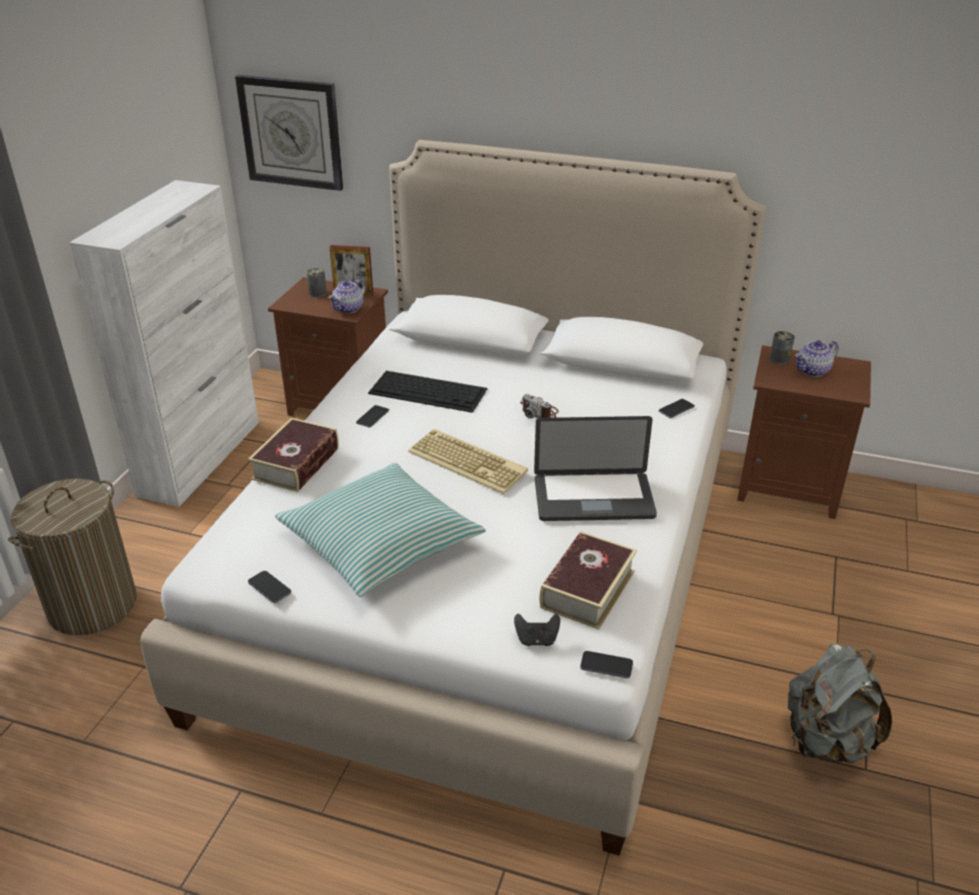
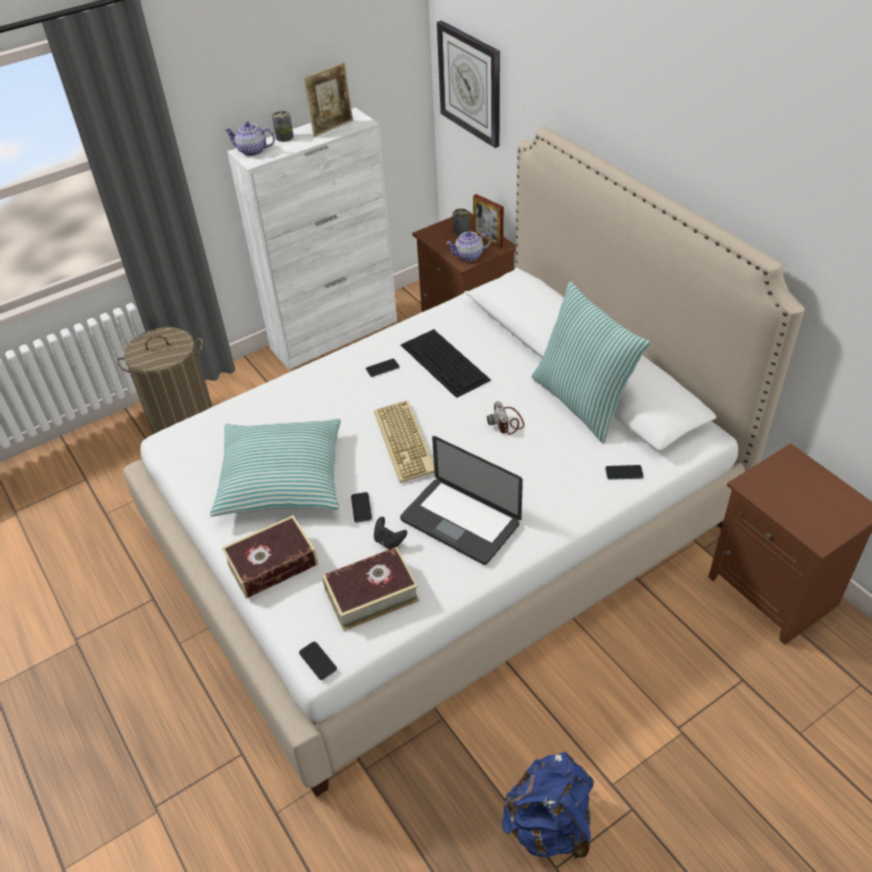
camera: 40 degrees right, 10 degrees up
book [248,418,339,492] -> book moved to [222,515,318,599]
phone [248,571,291,603] -> phone moved to [351,492,372,523]
black game controller [514,614,560,646] -> black game controller moved to [374,517,407,549]
can [770,331,795,364] -> can moved to [272,111,294,142]
grey backpack [788,644,892,764] -> blue backpack [502,752,594,859]
teapot [795,340,839,377] -> teapot moved to [224,122,275,156]
none -> picture frame [303,63,353,137]
none -> pillow [531,281,650,444]

